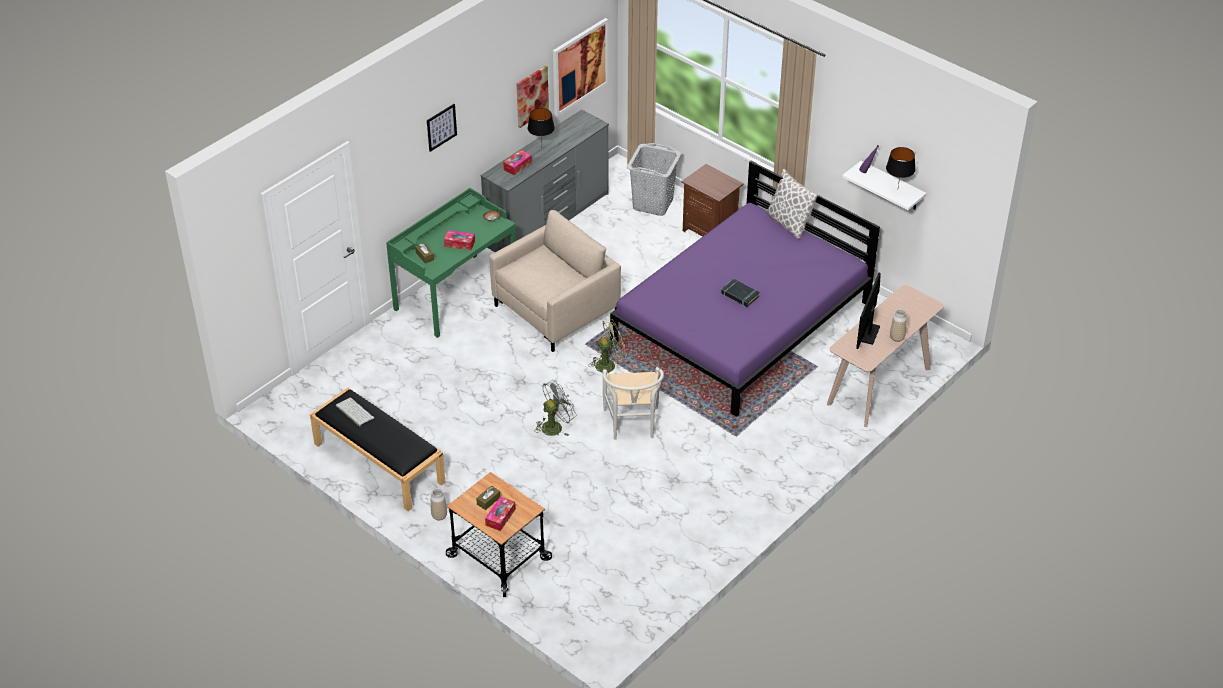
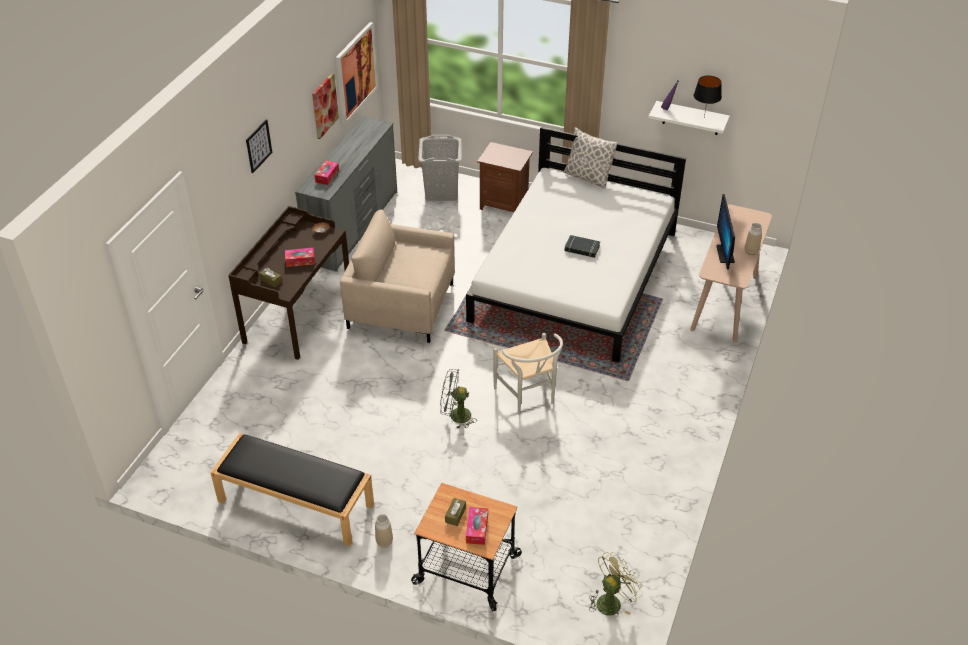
camera: 20 degrees left, 0 degrees up
keyboard [336,397,374,427] -> none
green desk [386,188,516,338] -> brown desk [228,206,349,360]
beige armchair [489,210,621,352] -> beige armchair turned 105 degrees counterclockwise [340,210,455,343]
black table lamp [528,108,555,146] -> none
grey fan [535,380,577,436] -> grey fan turned 120 degrees counterclockwise [440,369,477,429]
green fan [588,319,627,373] -> green fan moved to [589,552,643,615]
purple bed [610,161,880,417] -> white bed [466,127,686,363]

